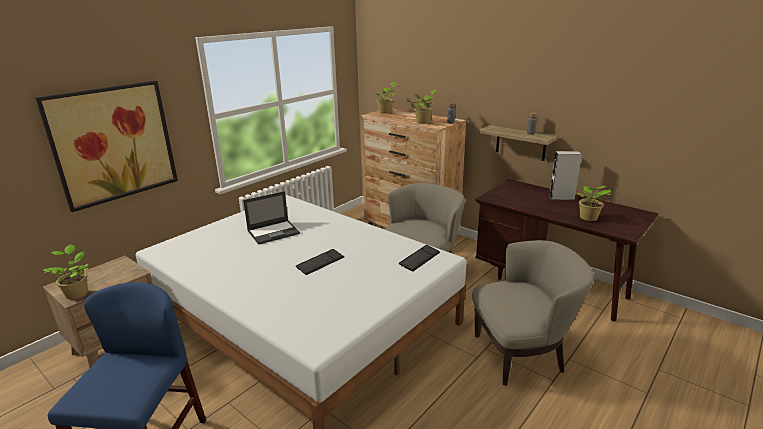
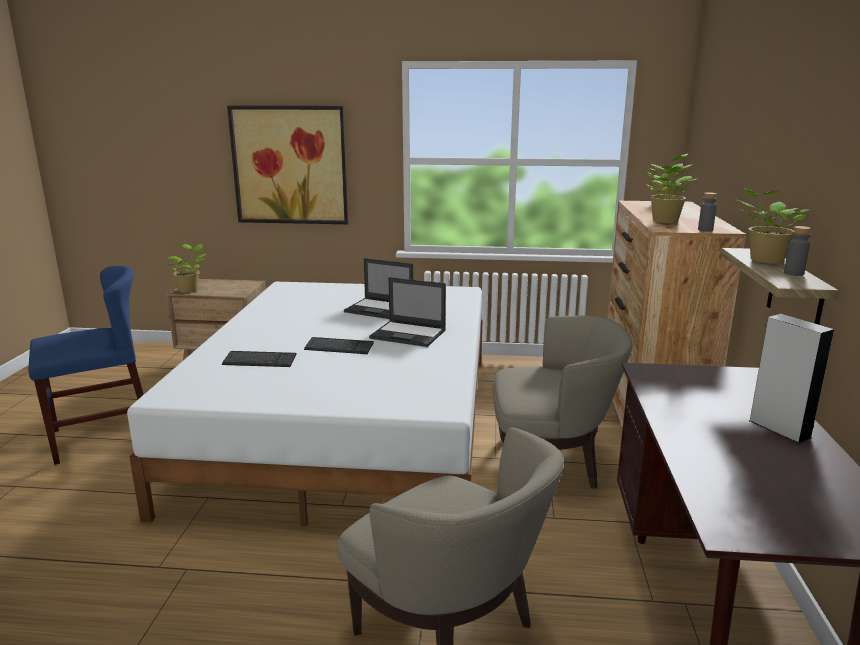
camera: 55 degrees right, 5 degrees down
keyboard [399,245,440,272] -> keyboard moved to [222,351,297,367]
potted plant [577,186,611,221] -> potted plant moved to [738,188,808,264]
none -> laptop [369,277,446,347]

